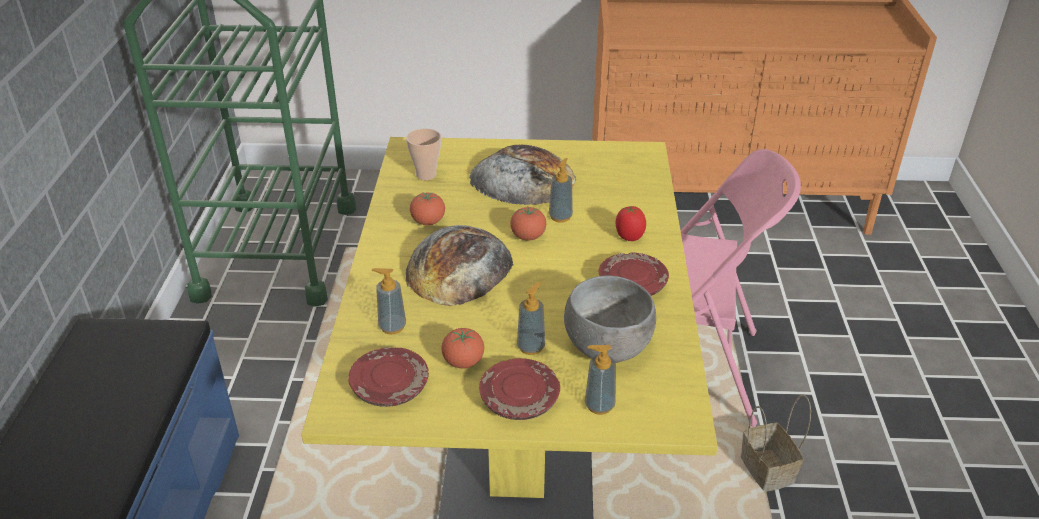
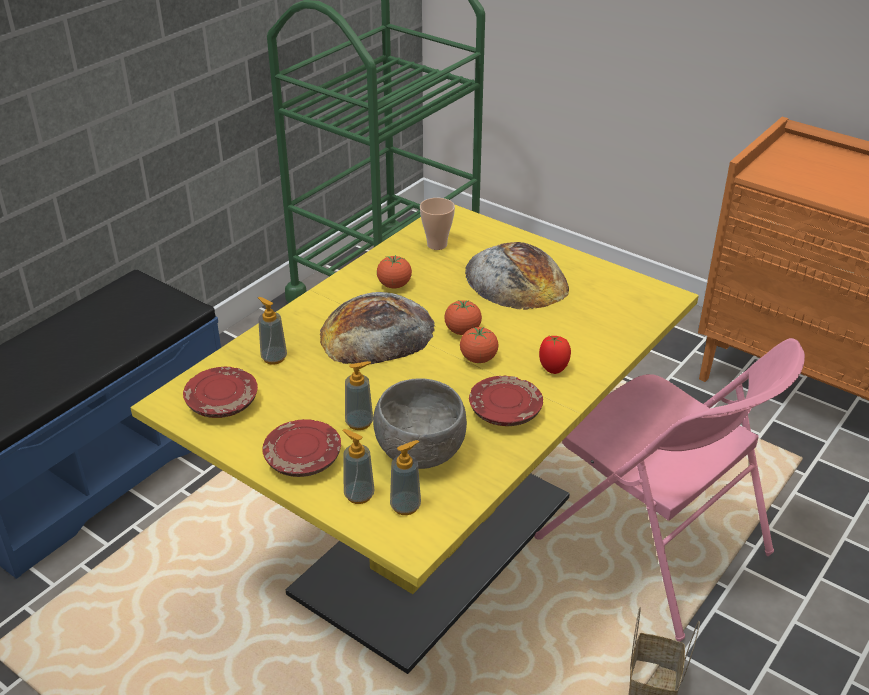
camera: 35 degrees right, 0 degrees up
tomato [441,328,484,369] -> tomato moved to [460,327,498,363]
soap dispenser [549,158,573,223] -> soap dispenser moved to [390,440,421,515]

